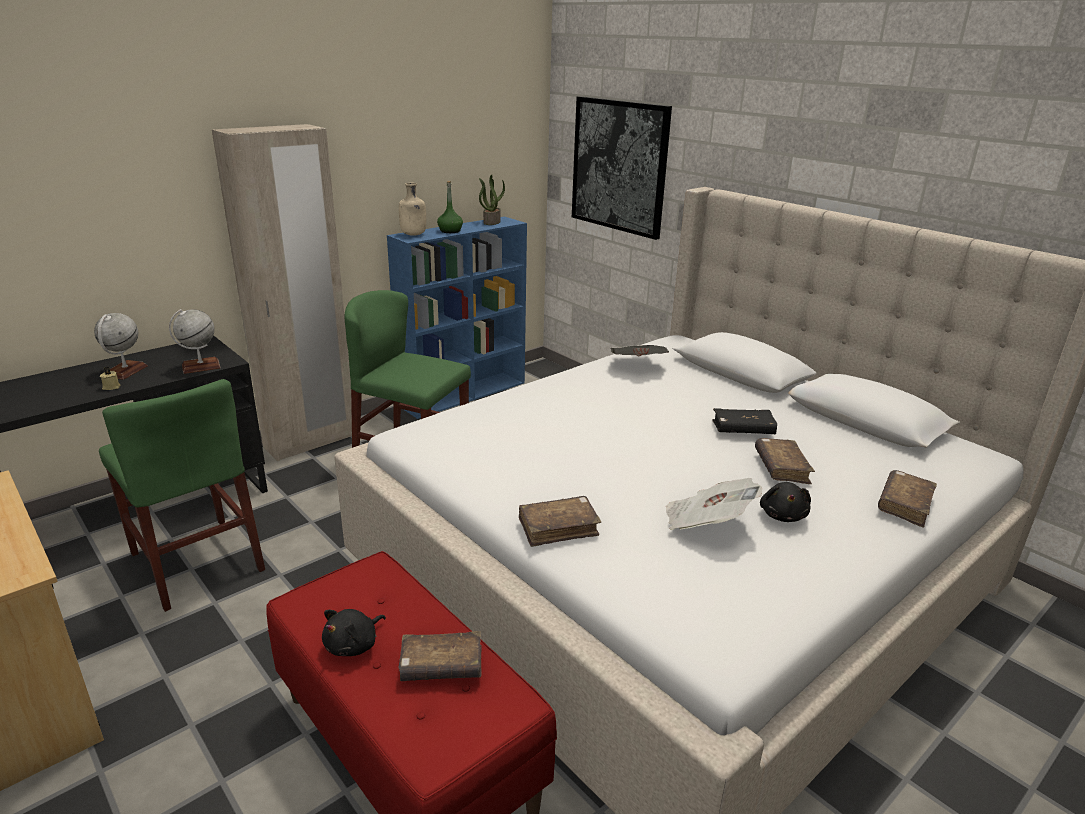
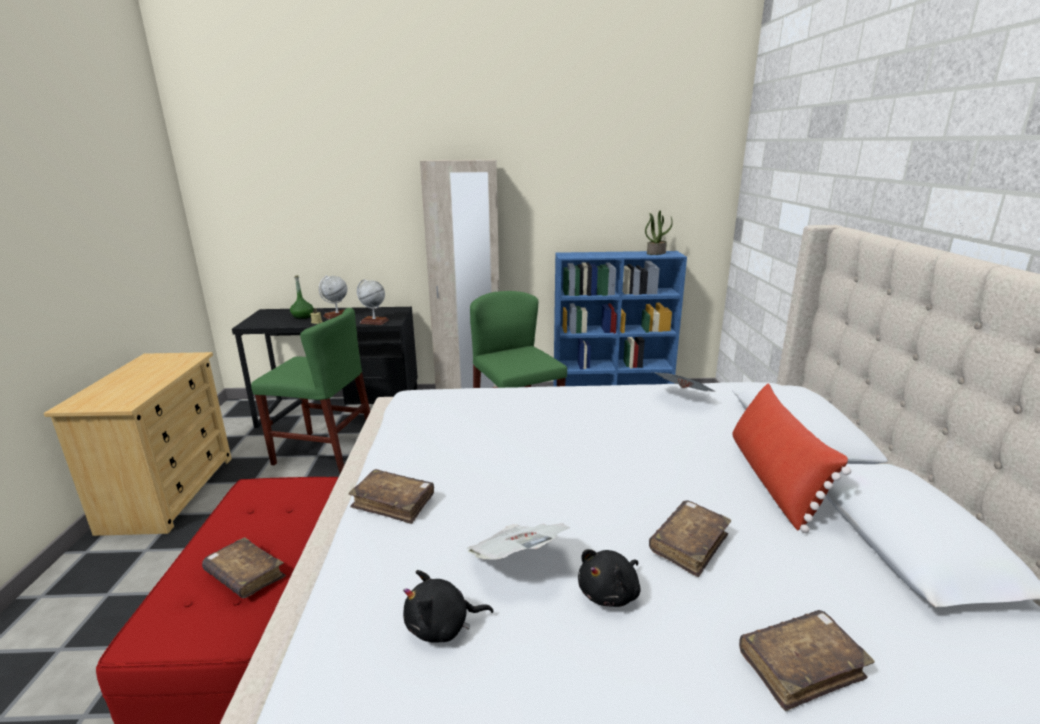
camera: 40 degrees right, 5 degrees down
green chair [99,379,265,612] -> green chair turned 75 degrees counterclockwise [251,308,370,474]
black plush toy [322,609,386,656] -> black plush toy moved to [403,570,494,643]
beige bottle [399,183,426,236] -> none
green bottle [437,181,463,233] -> green bottle moved to [290,275,313,319]
picture [572,96,672,240] -> none
black book [712,408,777,434] -> none
none -> red pillow [733,383,851,533]

